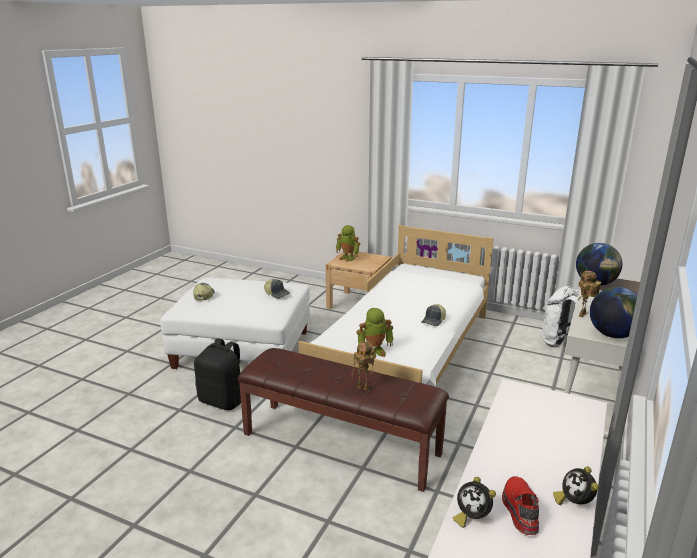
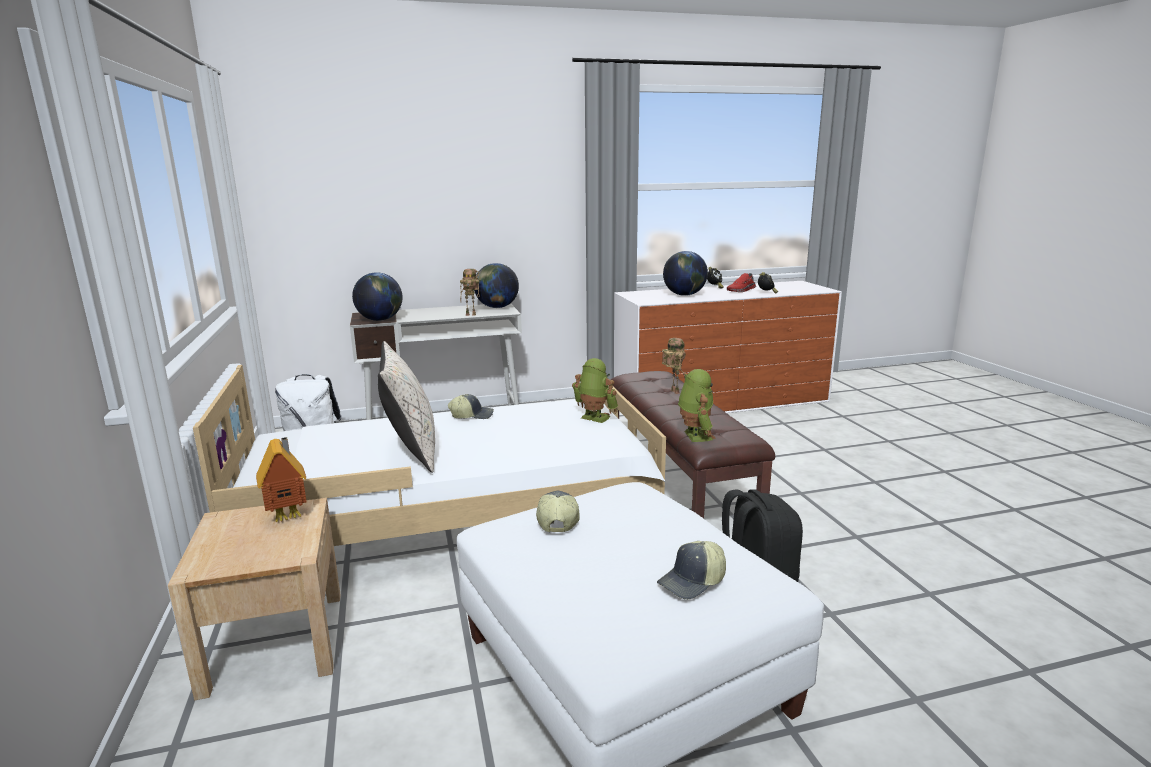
camera: 130 degrees left, 5 degrees down
toy robot [336,225,360,262] -> toy robot moved to [678,369,716,442]
none -> toy house [256,437,307,522]
none -> beige pillow [378,341,435,473]
none -> globe [663,251,708,296]

